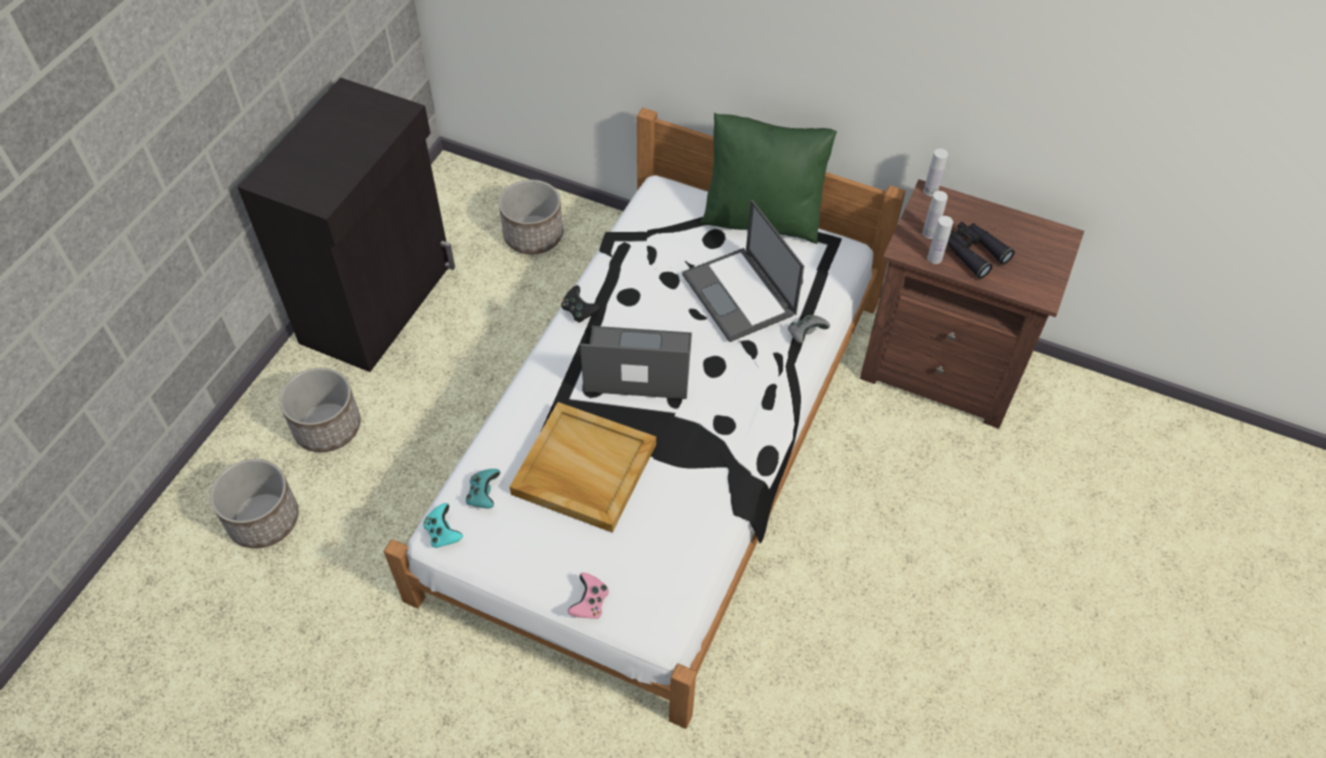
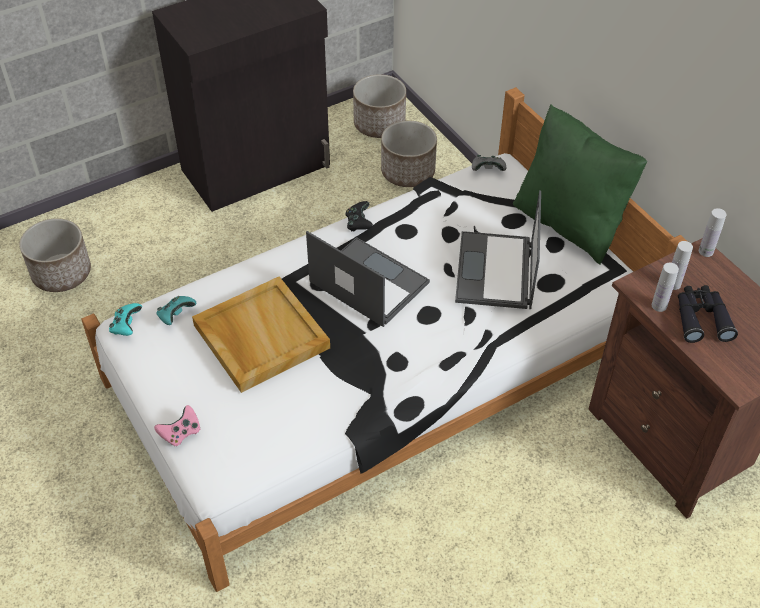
camera: 35 degrees right, 5 degrees down
planter [279,368,361,452] -> planter moved to [353,74,406,138]
grey game controller [788,315,830,343] -> grey game controller moved to [472,155,507,171]

